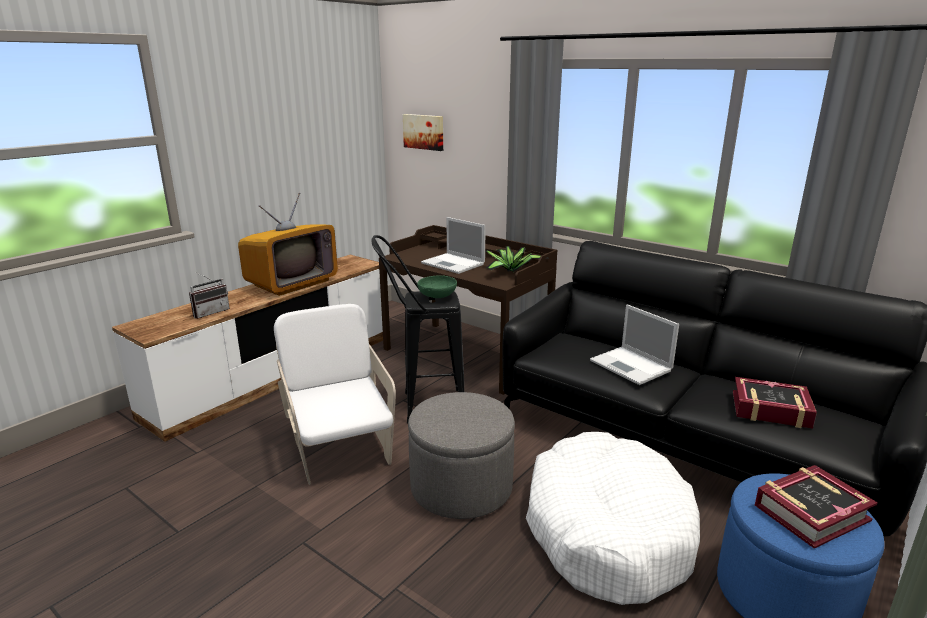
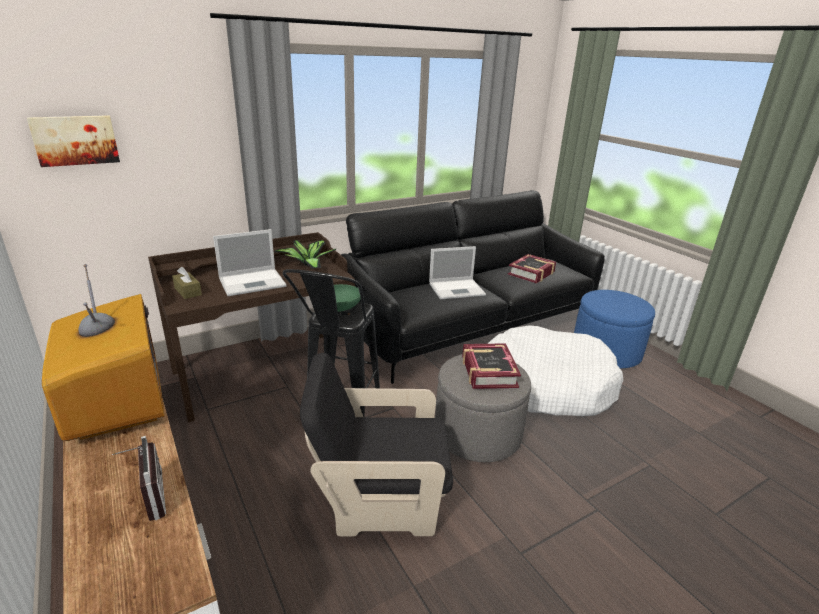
camera: 70 degrees left, 5 degrees up
white armchair [274,304,396,485] -> black armchair [300,353,453,536]
book [755,465,878,549] -> book moved to [462,343,521,389]
none -> brown tissue box [172,267,202,299]

